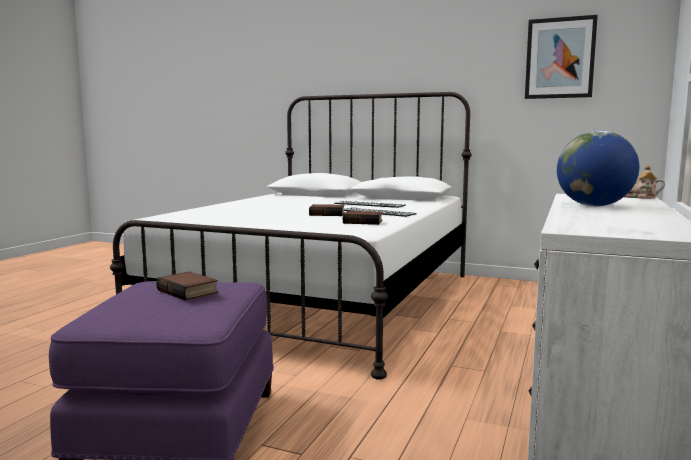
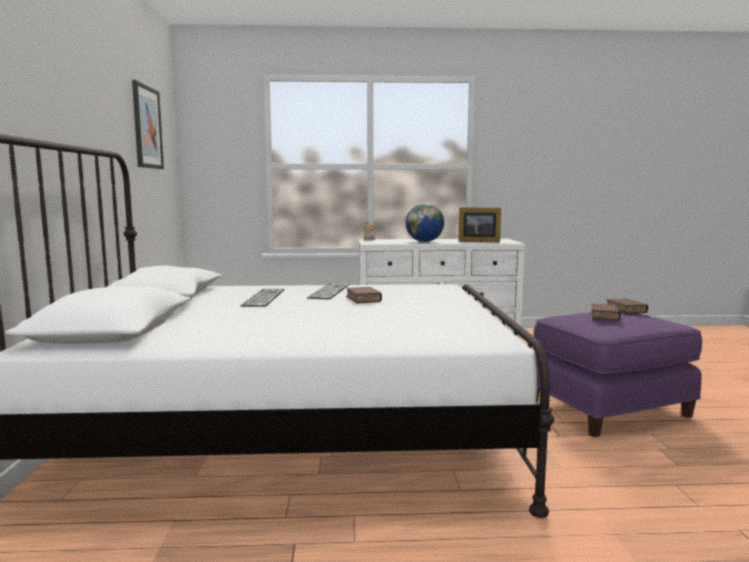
camera: 115 degrees left, 0 degrees up
book [343,211,383,225] -> book moved to [607,298,648,314]
none -> picture frame [458,208,501,242]

